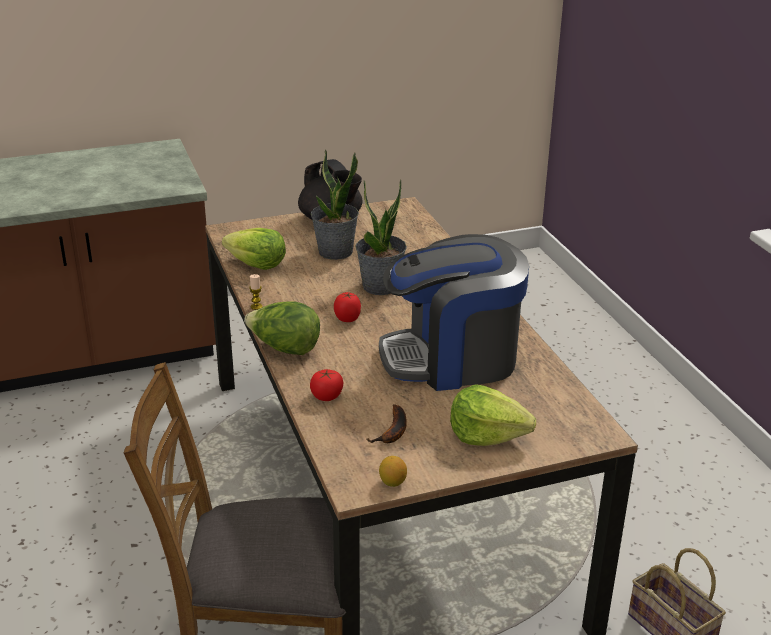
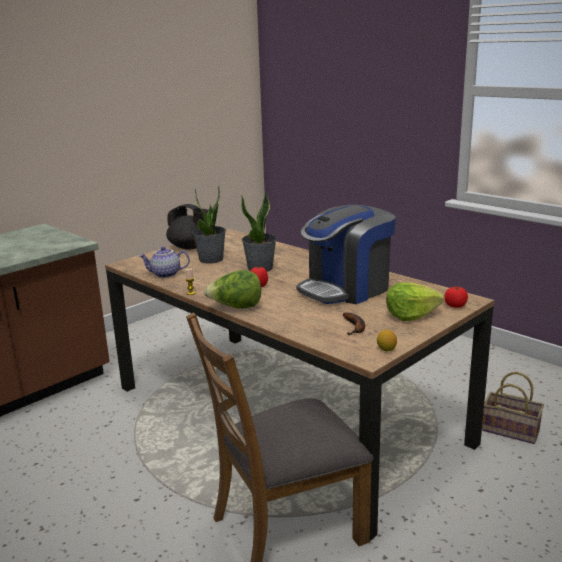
camera: 25 degrees left, 10 degrees down
lettuce [222,228,286,270] -> teapot [139,246,190,278]
tomato [310,369,343,401] -> tomato moved to [444,287,468,308]

